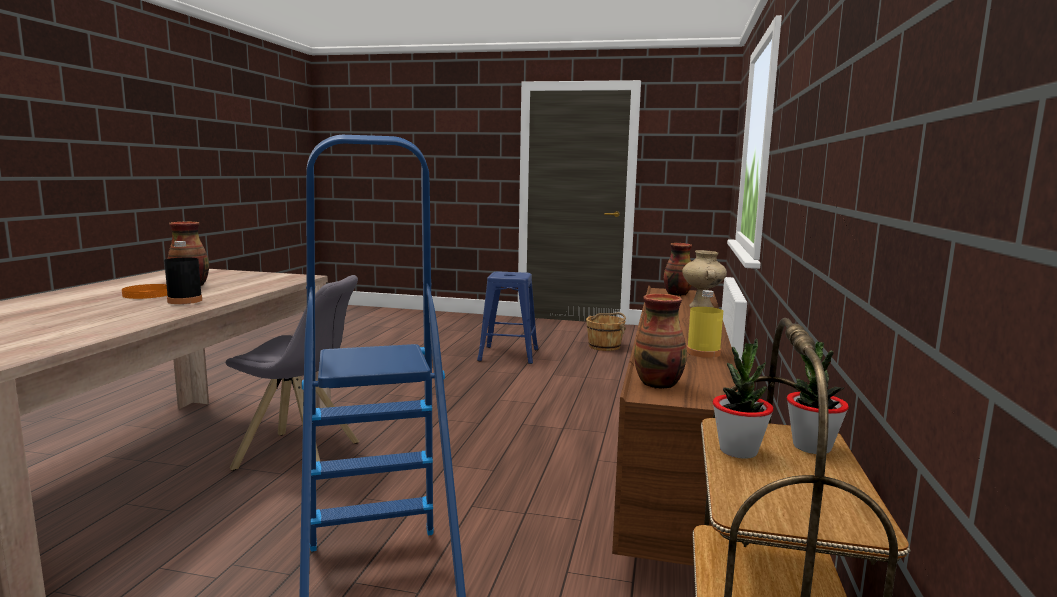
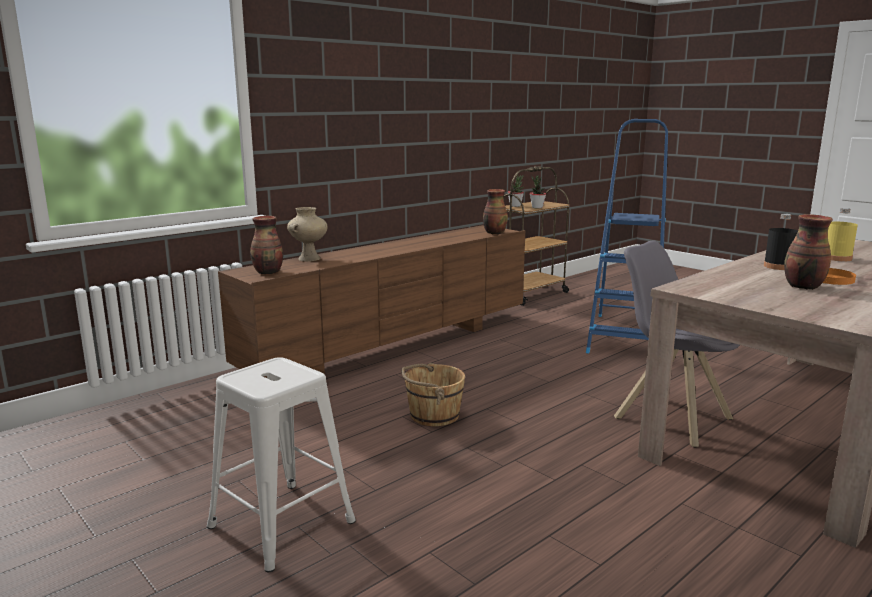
camera: 145 degrees left, 5 degrees up
blue stool [477,272,538,364] -> white stool [207,357,356,572]
brown bucket [586,312,626,351] -> brown bucket moved to [401,363,465,426]
yellow bottle [687,290,723,358] -> yellow bottle moved to [828,208,858,261]

